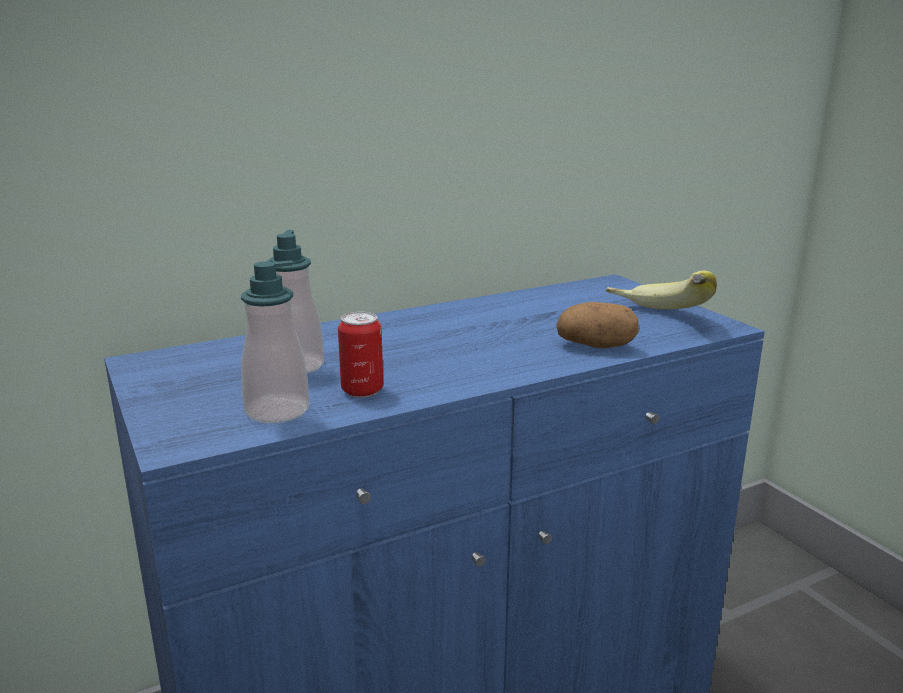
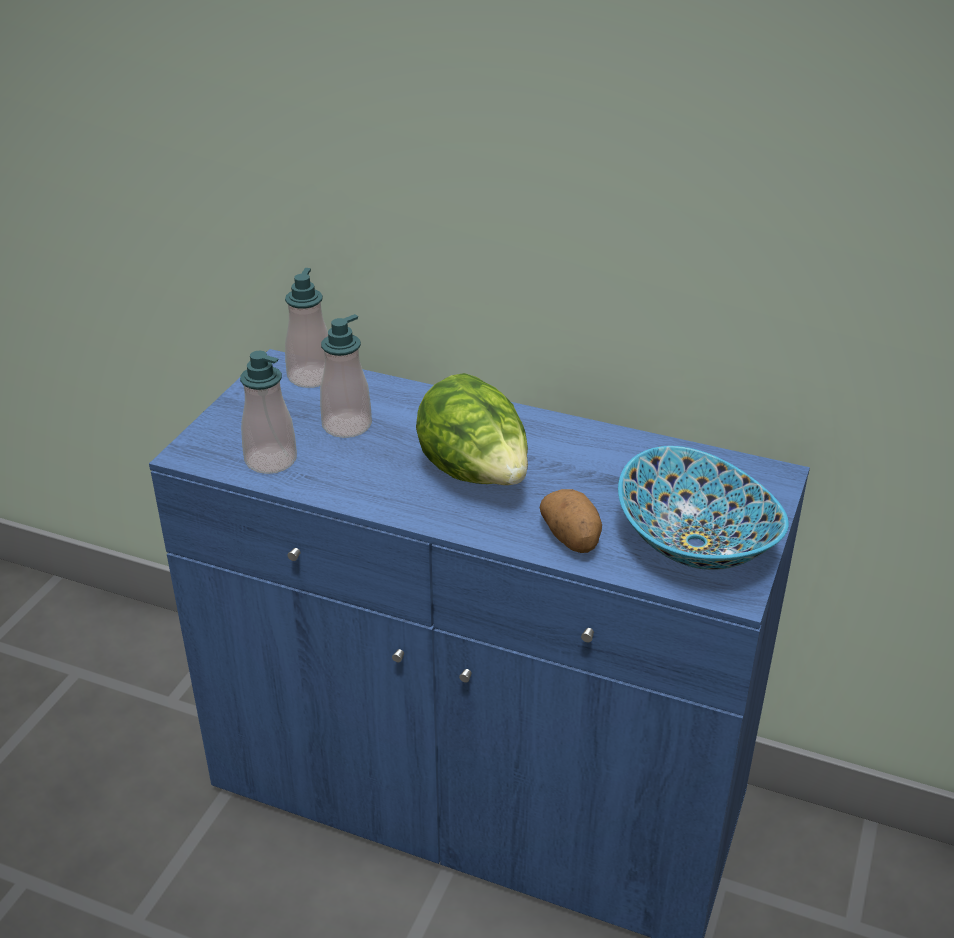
camera: 50 degrees right, 15 degrees up
can [338,312,383,397] -> none
banana [605,270,717,309] -> bowl [618,446,789,570]
none -> soap dispenser [285,268,328,388]
none -> lettuce [416,373,528,485]

